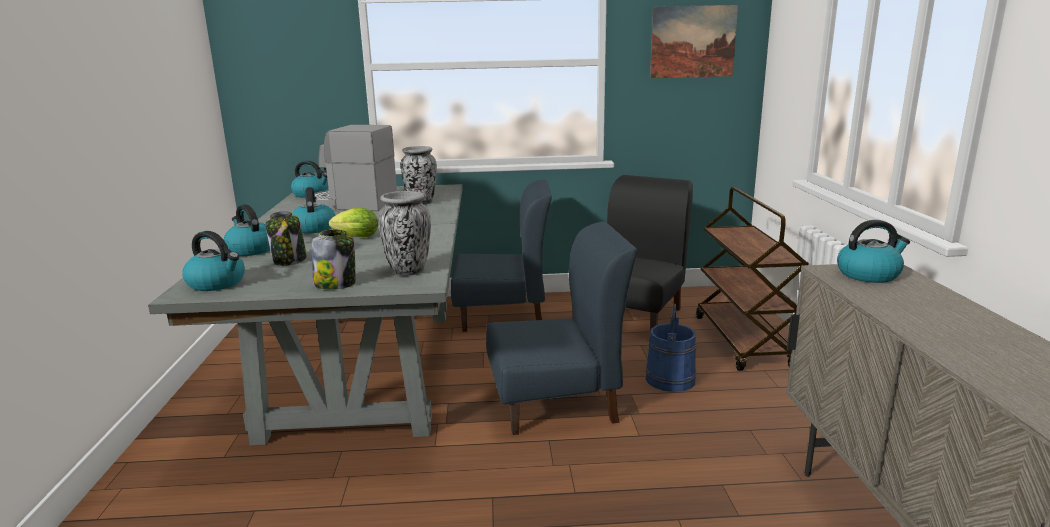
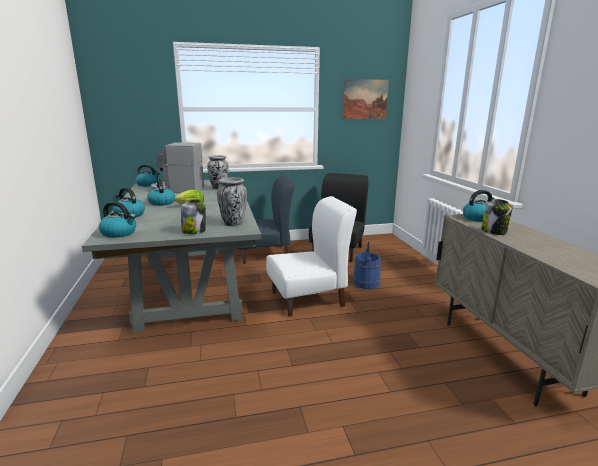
camera: 10 degrees left, 0 degrees up
jar [266,211,307,266] -> jar moved to [481,199,512,235]
blue chair [486,222,637,435] -> white chair [266,196,357,316]
brown cart [696,187,809,371] -> none

